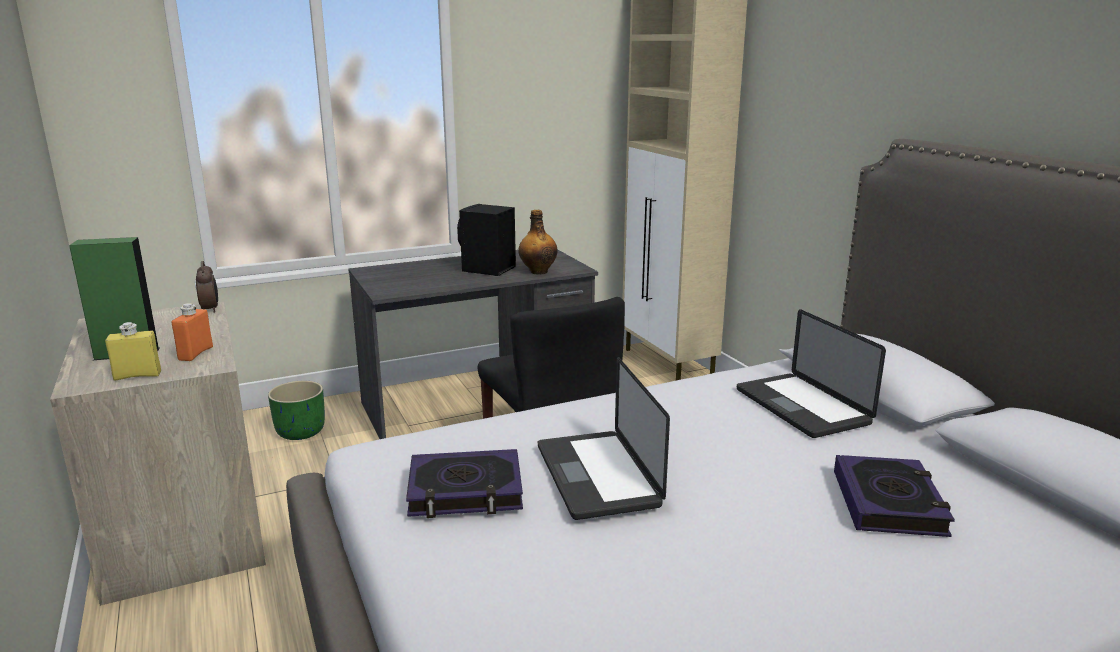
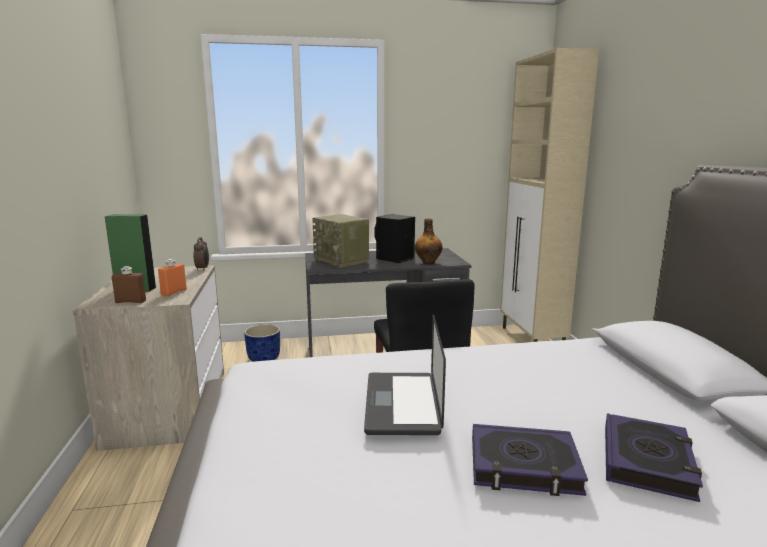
camera: 15 degrees right, 5 degrees down
yellow bottle [105,322,161,381] -> brown bottle [112,266,146,303]
green planter [268,381,325,440] -> blue planter [244,324,280,362]
book [406,449,523,518] -> book moved to [472,424,588,496]
laptop [737,309,886,438] -> none
none -> radio [313,214,369,268]

